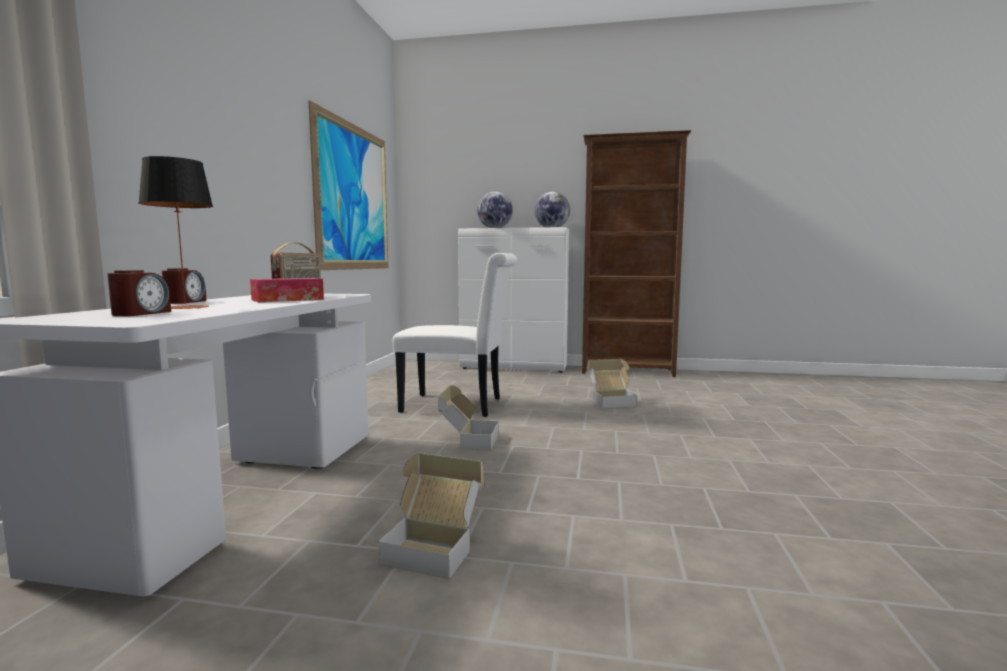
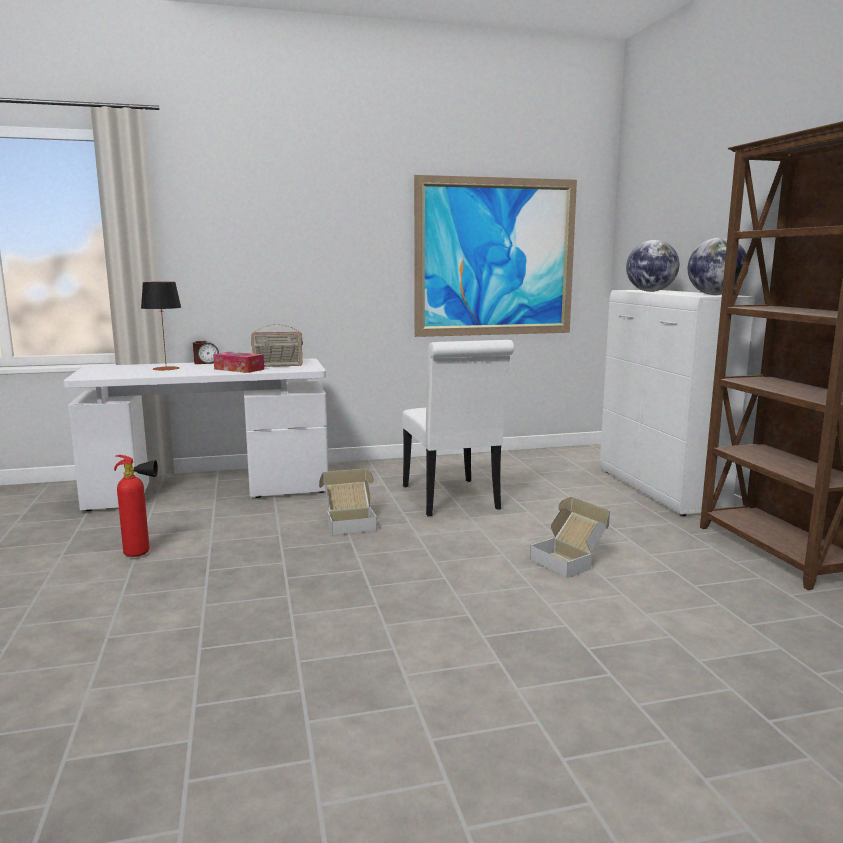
camera: 65 degrees right, 5 degrees up
alarm clock [107,270,171,316] -> none
cardboard box [379,453,485,579] -> fire extinguisher [114,455,158,557]

